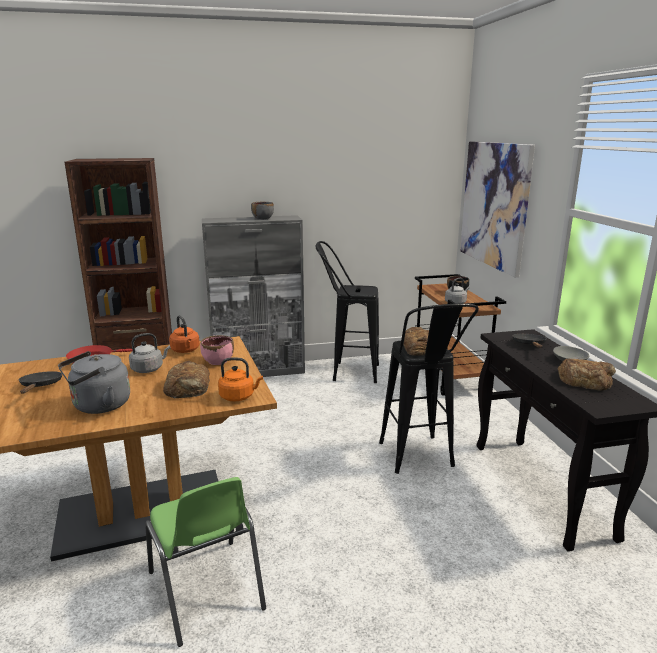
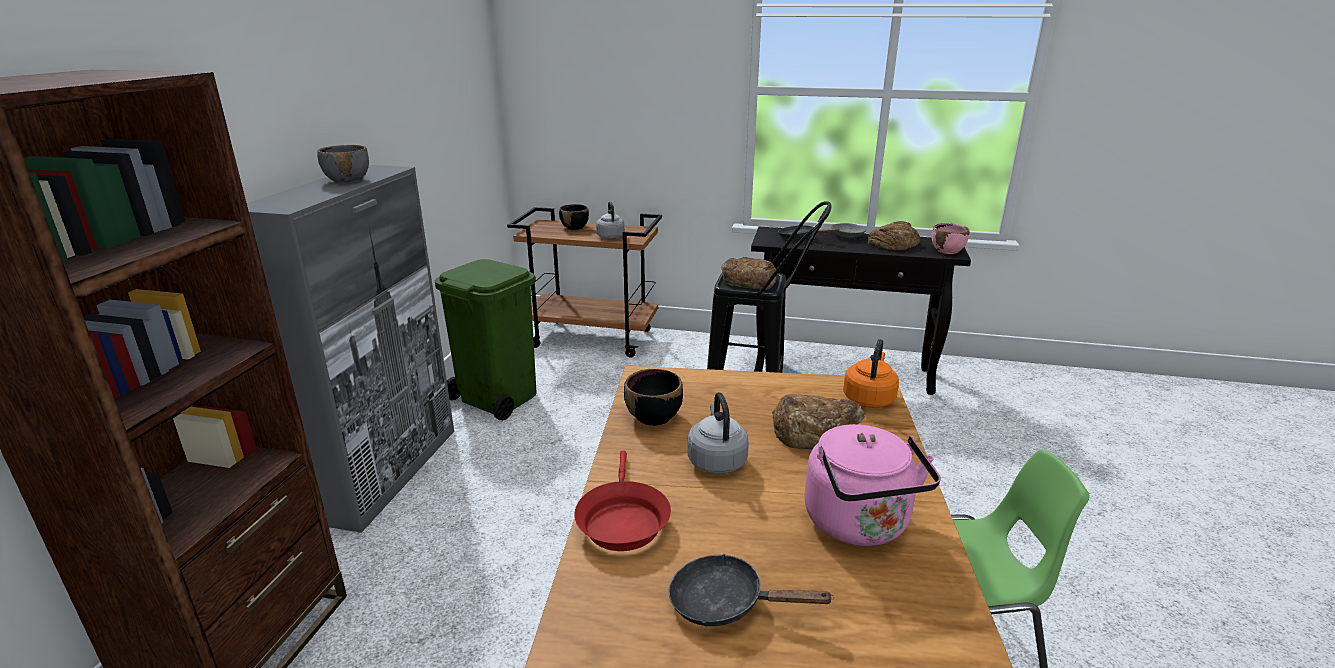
camera: 65 degrees left, 5 degrees up
grey kettle [58,351,130,414] -> pink kettle [804,424,941,546]
orange kettle [169,315,200,353] -> black bowl [624,369,683,426]
pink bowl [200,335,234,365] -> pink bowl moved to [931,223,969,254]
black stool [316,241,379,383] -> green trash can [434,259,537,420]
picture [460,142,535,277] -> none

